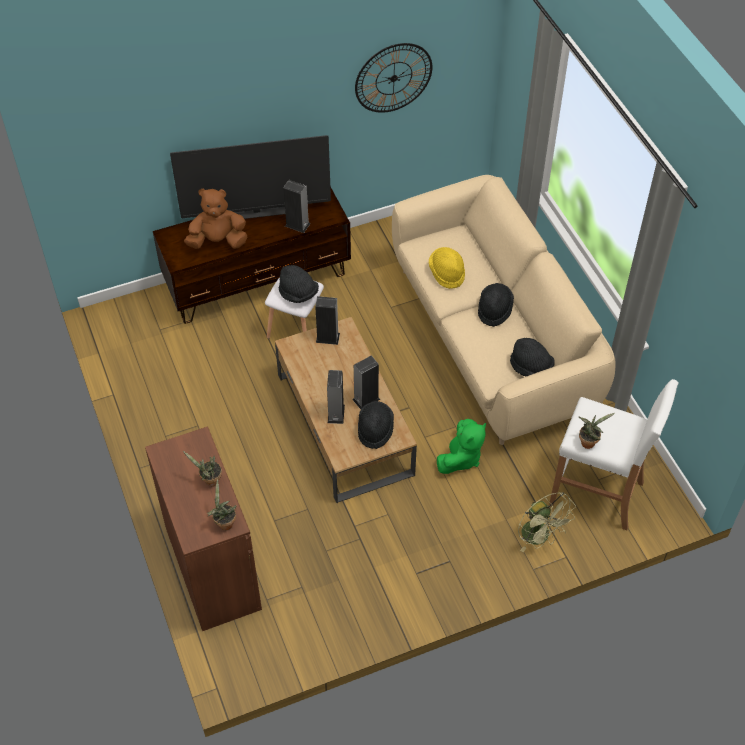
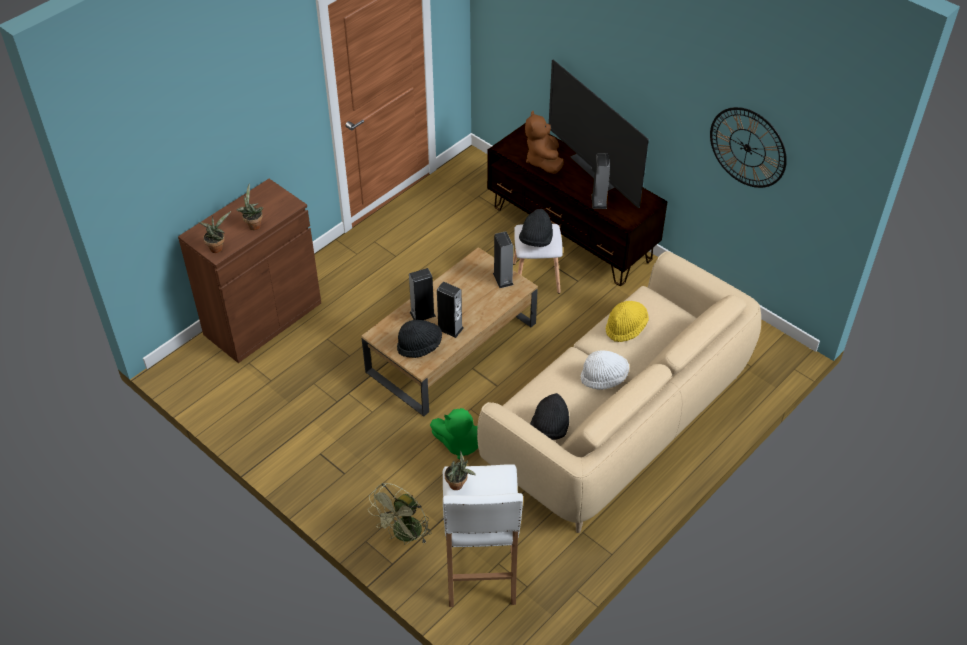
camera: 65 degrees right, 5 degrees down
brown plush toy [184,189,247,249] -> brown plush toy turned 150 degrees counterclockwise [525,111,564,174]
black hat [478,283,514,327] -> white hat [581,350,629,390]

